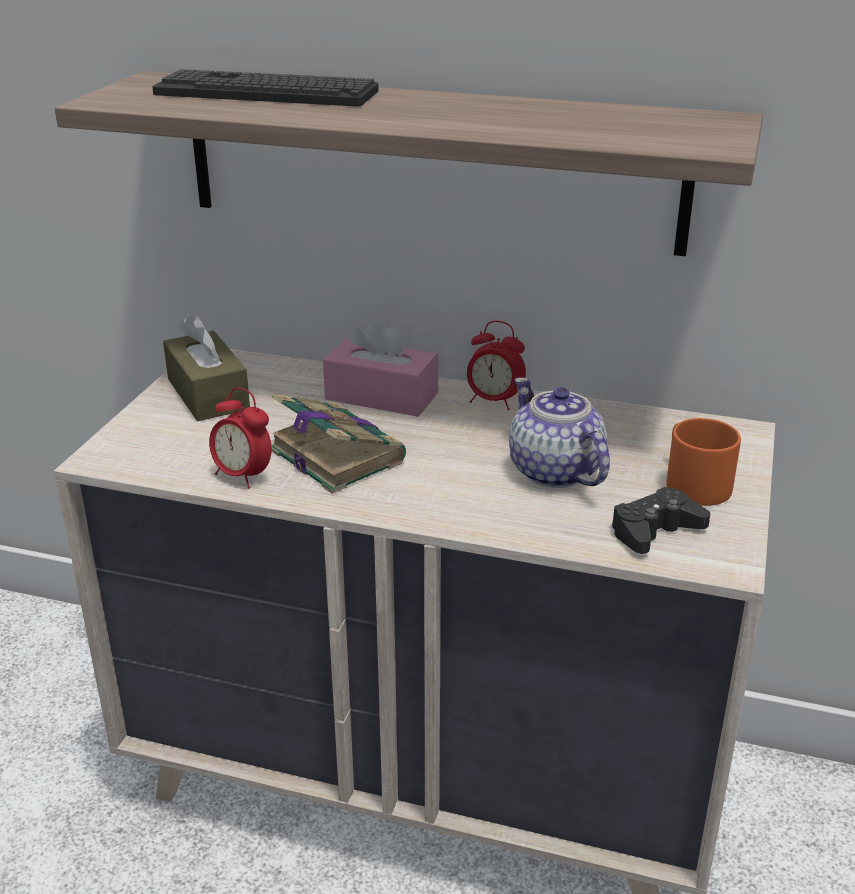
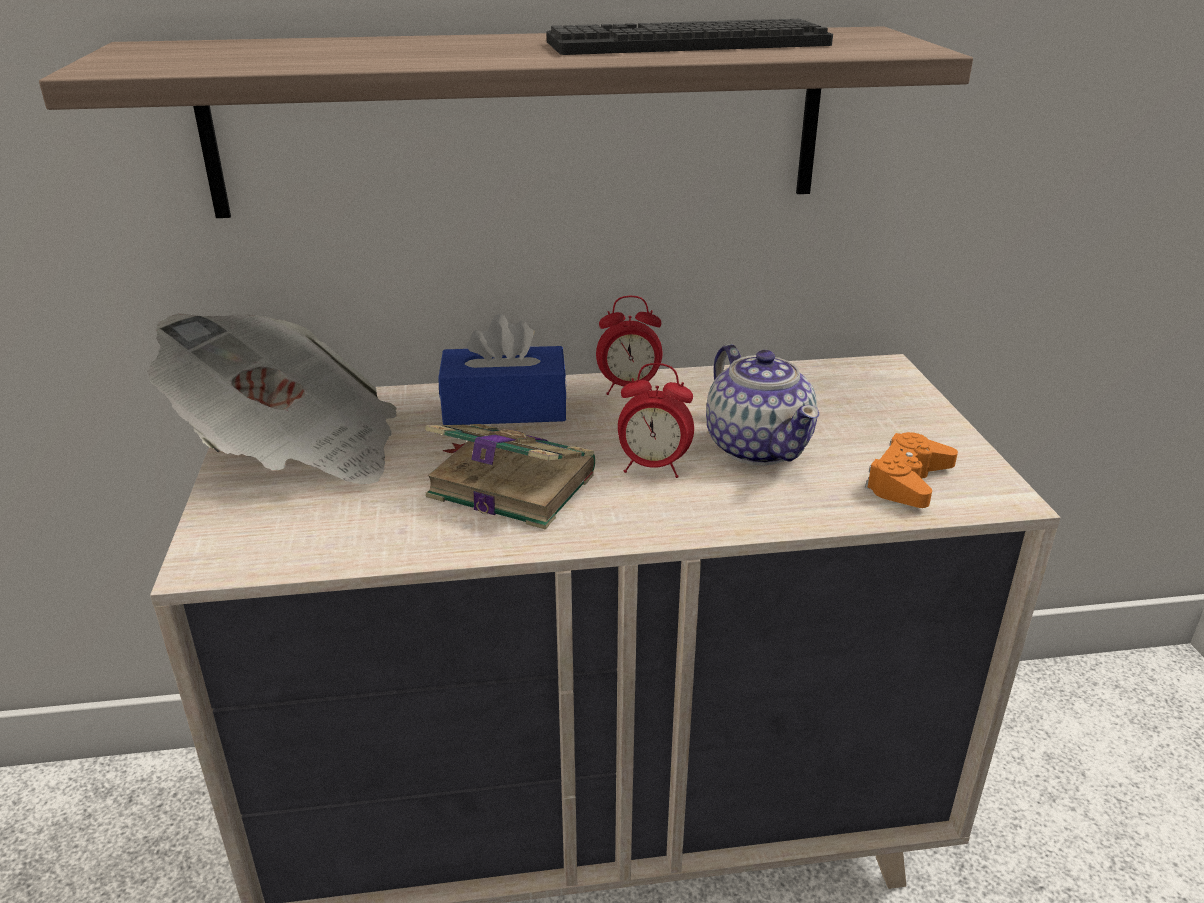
camera: 25 degrees left, 0 degrees up
keyboard [152,69,379,106] -> keyboard moved to [546,19,833,55]
brown tissue box [163,314,250,421] -> newspaper [147,314,397,485]
alarm clock [209,388,272,489] -> alarm clock moved to [618,363,694,478]
pink tissue box [323,318,438,417] -> blue tissue box [438,314,567,425]
teapot [509,377,610,488] -> teapot turned 150 degrees counterclockwise [706,344,819,465]
black game controller [612,487,710,554] -> orange game controller [865,432,958,508]
orange mug [666,418,741,506] -> none

